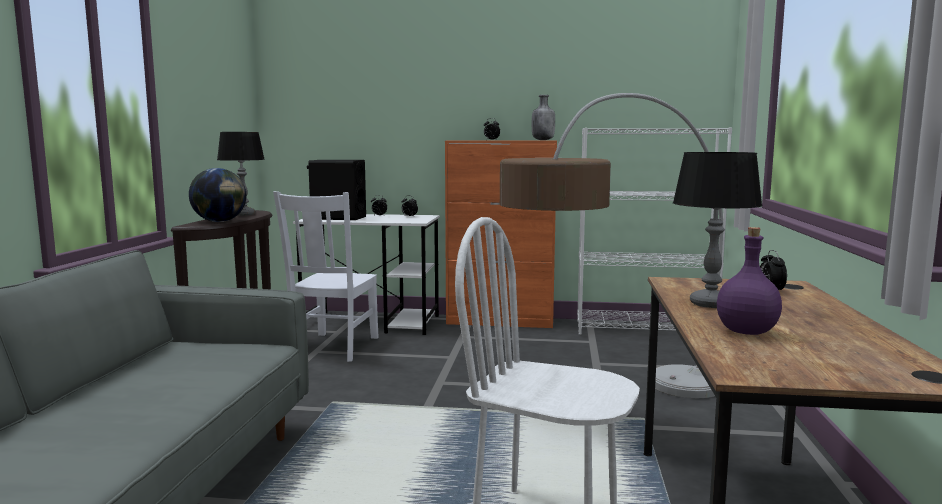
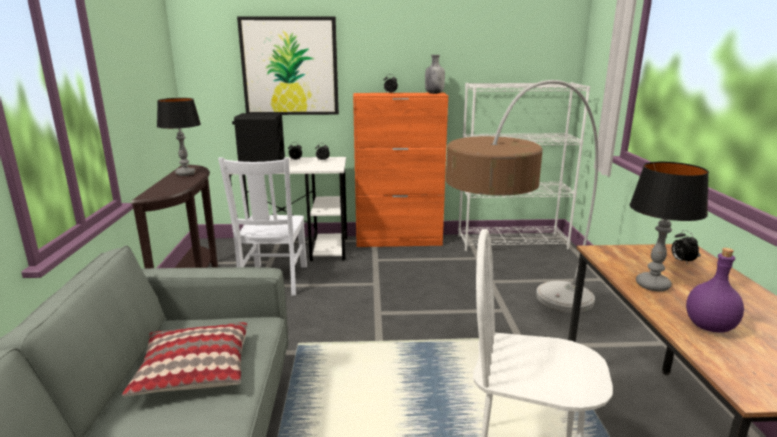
camera: 10 degrees left, 10 degrees up
globe [189,168,246,222] -> none
none -> pillow [122,322,247,397]
none -> picture [237,16,339,115]

